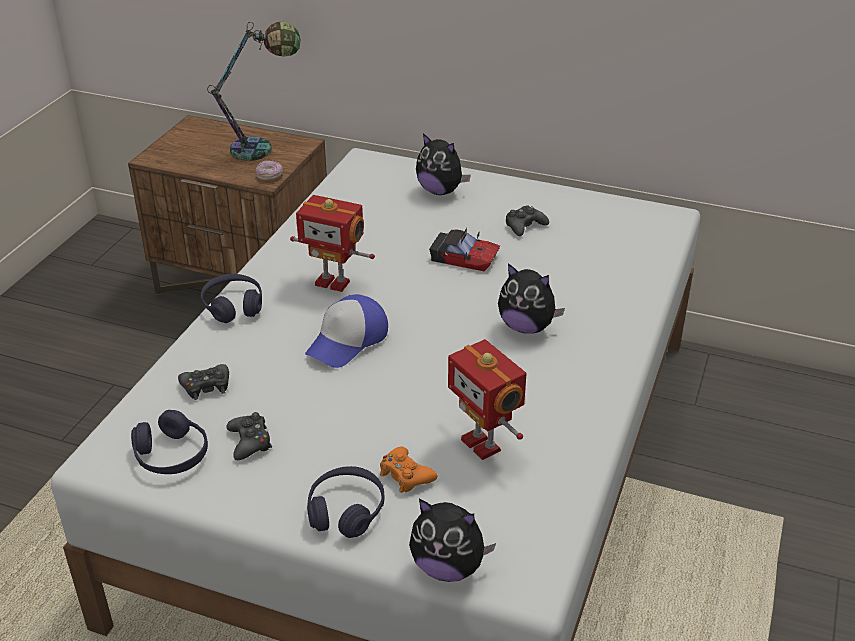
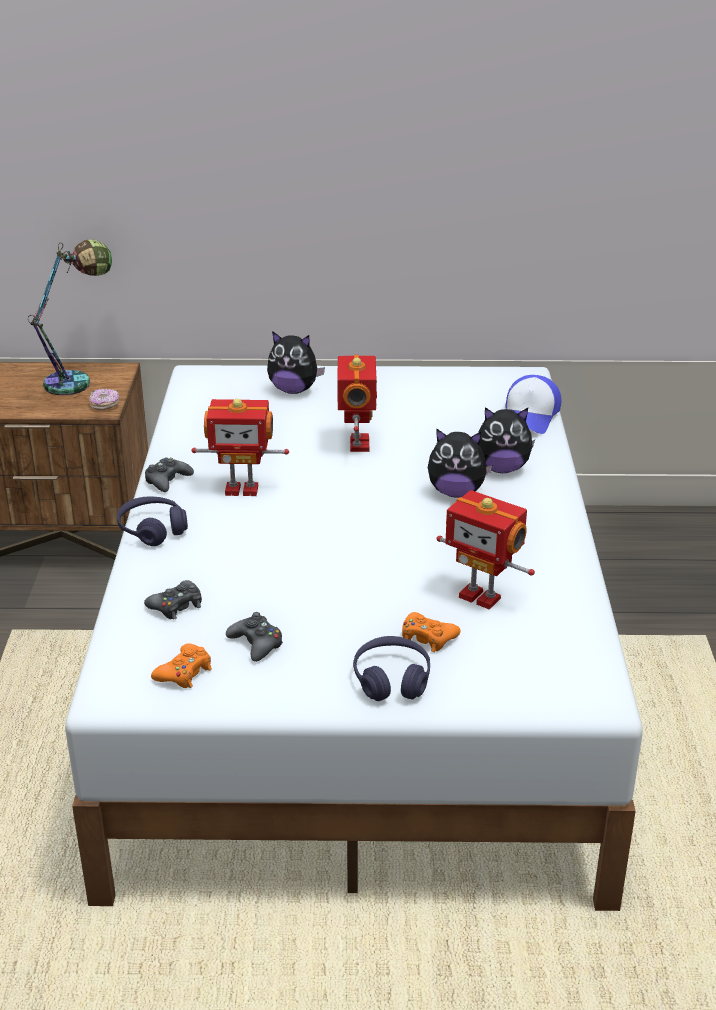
camera: 20 degrees left, 5 degrees down
purple headphones [131,410,208,474] -> orange game controller [151,643,212,688]
cap [305,294,388,368] -> cap moved to [505,375,562,434]
plush toy [409,499,496,582] -> plush toy moved to [478,407,535,473]
toy car [429,228,500,271] -> toy robot [337,355,377,452]
black game controller [506,205,549,236] -> black game controller moved to [145,457,194,492]

